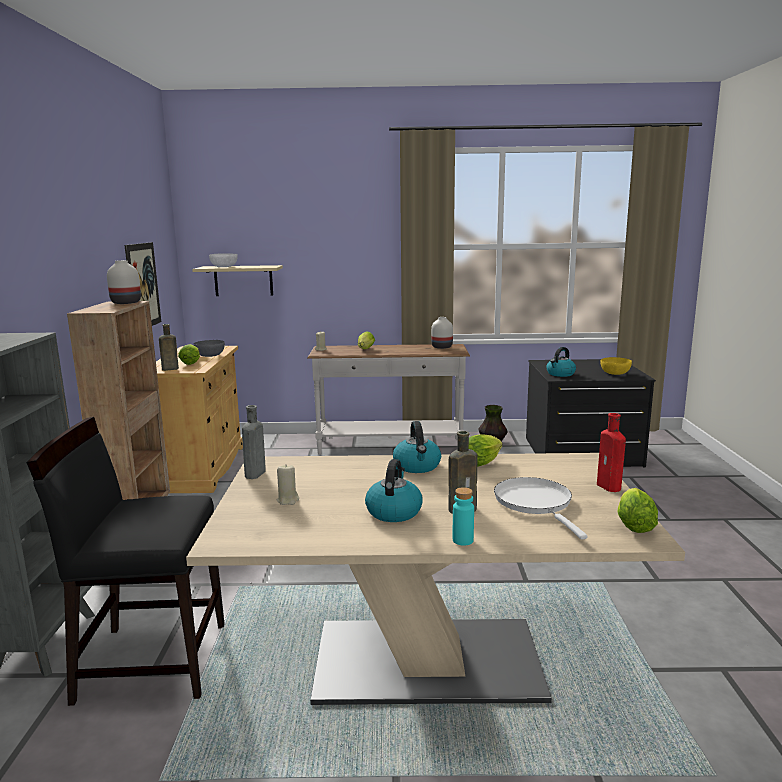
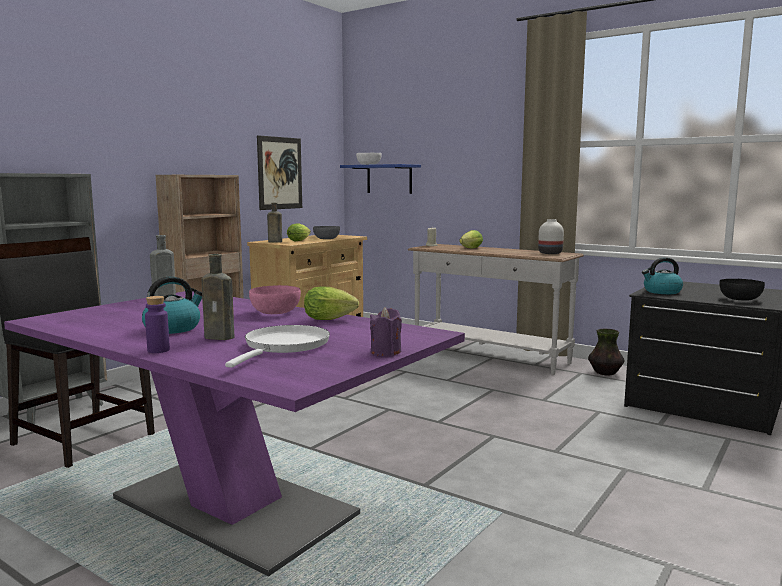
camera: 35 degrees right, 5 degrees down
white vase [107,260,141,304] -> none
beige dining table [186,453,685,705] -> purple dining table [4,291,465,577]
beige shelf [192,265,283,296] -> blue shelf [340,164,421,194]
beige candle [277,465,299,505] -> none
kettle [393,421,441,473] -> pink bowl [249,285,301,314]
turquoise bottle [453,487,474,545] -> purple bottle [145,296,170,353]
red bottle [597,413,626,492] -> purple candle [370,307,402,356]
yellow bowl [601,357,632,375] -> black bowl [719,279,765,301]
lettuce [618,488,658,533] -> none

